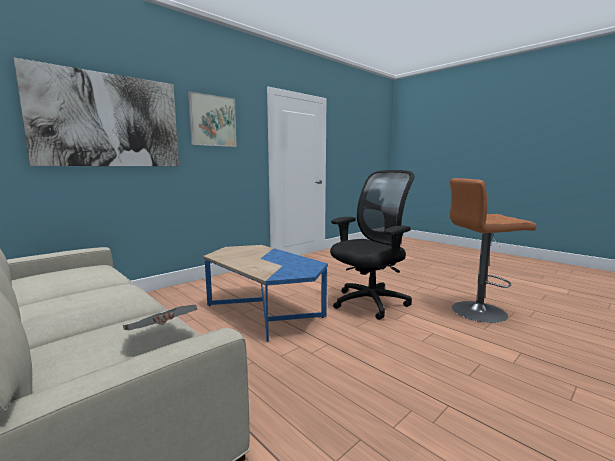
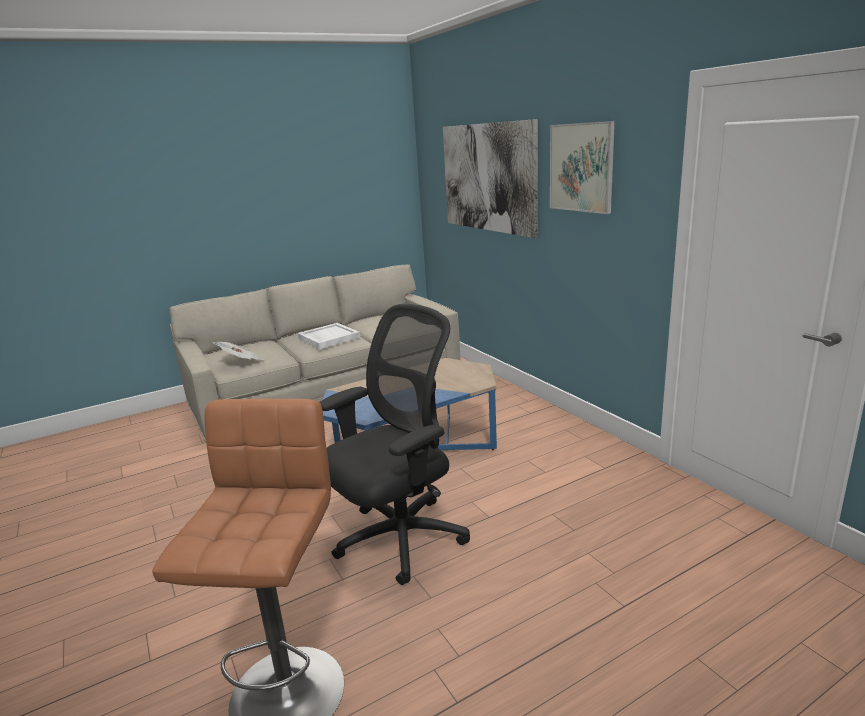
camera: 105 degrees right, 10 degrees up
black office chair [330,170,415,320] -> black office chair turned 105 degrees counterclockwise [320,304,470,585]
none -> white tray [298,323,360,349]

